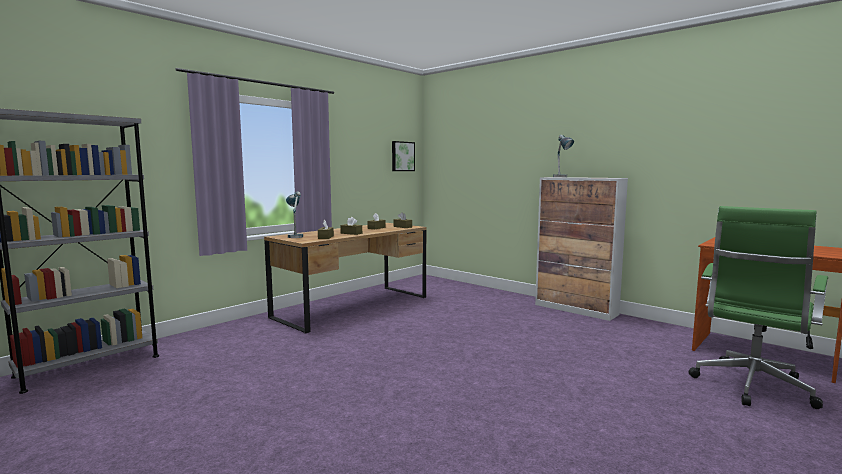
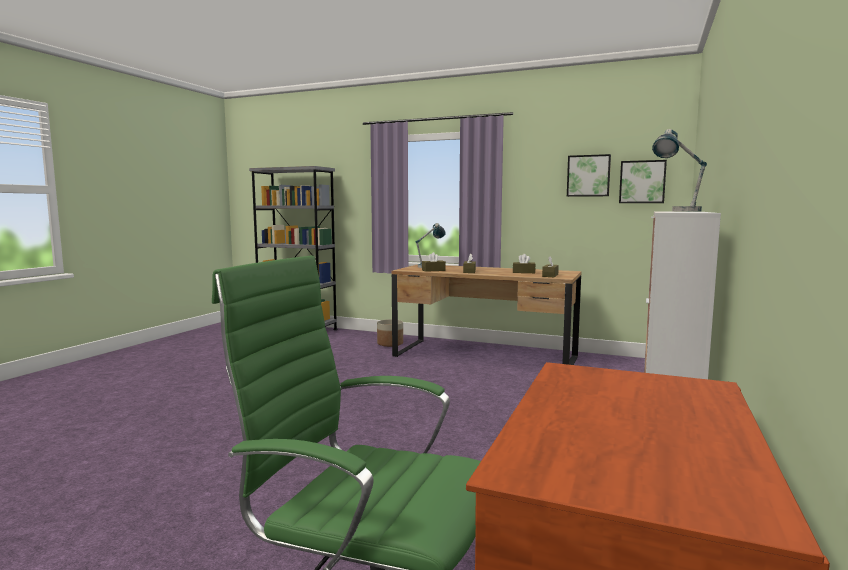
camera: 70 degrees right, 0 degrees up
none -> planter [377,319,403,347]
none -> picture [567,154,611,197]

